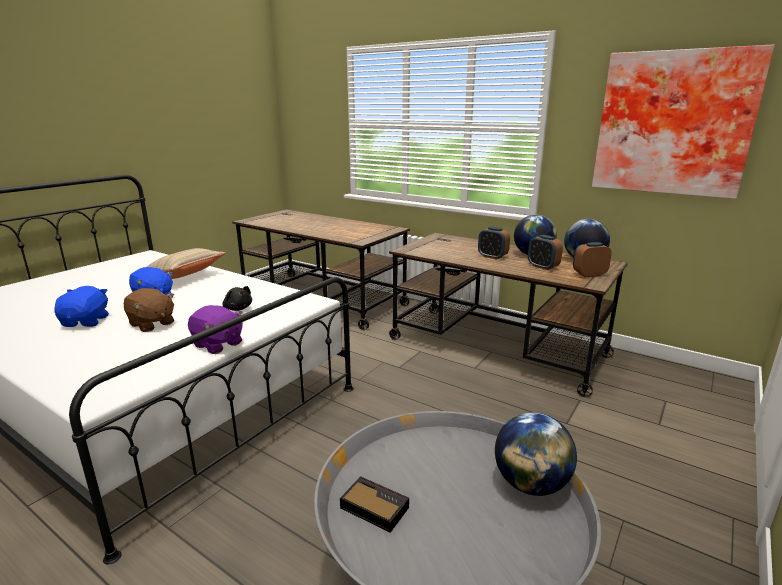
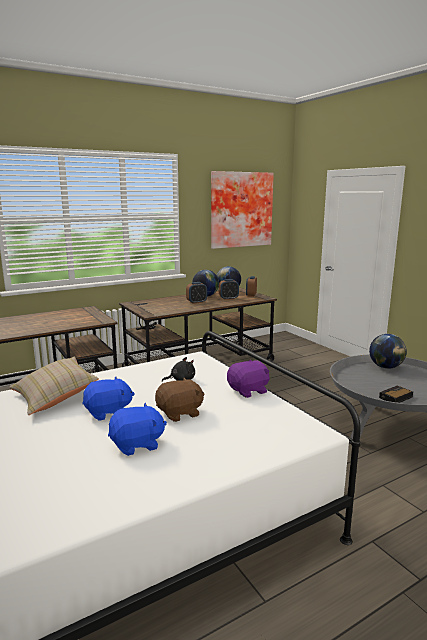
camera: 65 degrees left, 5 degrees down
blue plush toy [54,286,109,327] -> blue plush toy turned 135 degrees clockwise [108,403,167,456]

